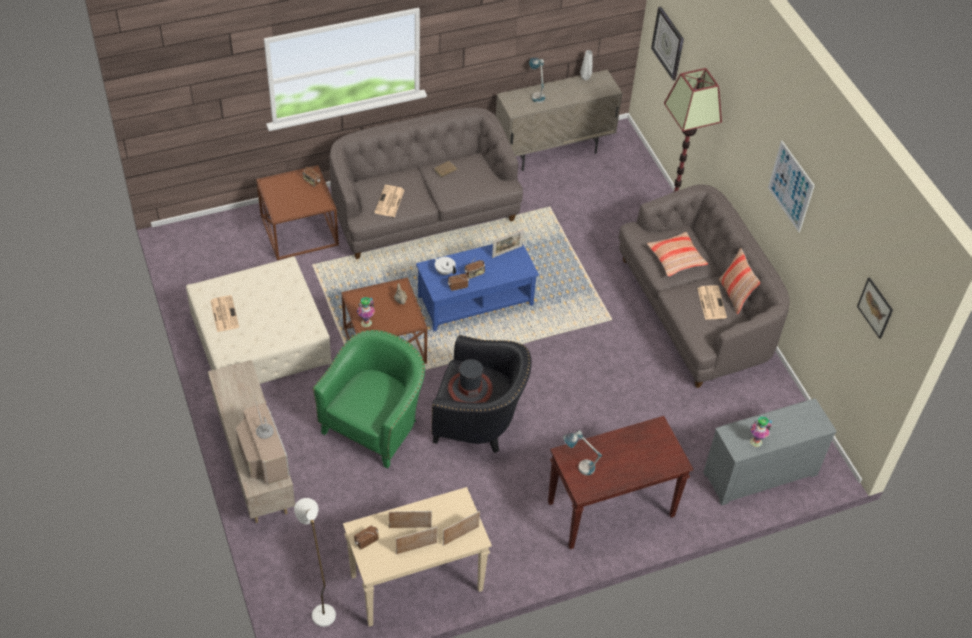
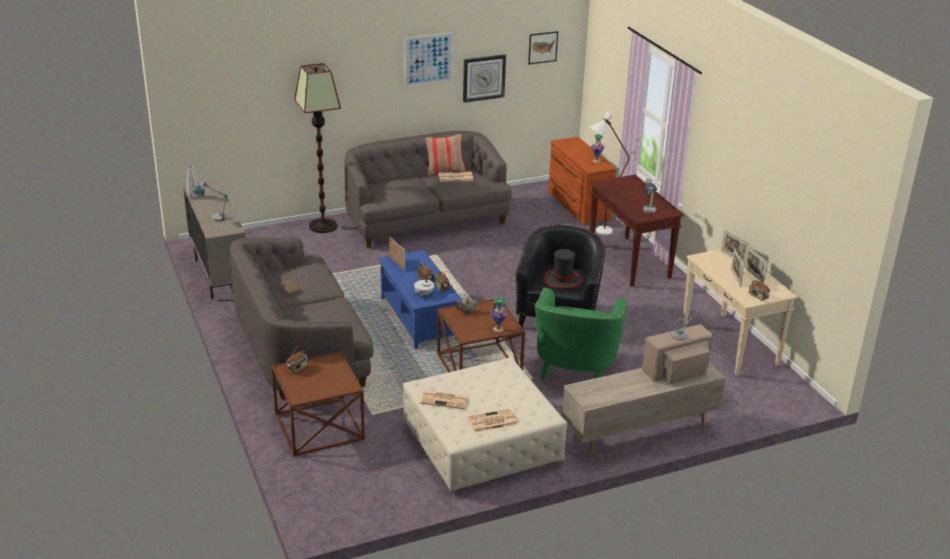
camera: 90 degrees left, 20 degrees down
white floor lamp [294,498,336,627] -> white floor lamp moved to [590,112,629,235]
green armchair [313,330,425,469] -> green armchair turned 105 degrees counterclockwise [535,288,628,379]
newspaper [374,185,404,217] -> newspaper moved to [420,390,469,409]
pillow [647,232,708,277] -> none
wall clock [651,7,684,81] -> wall clock moved to [463,54,506,103]
grey dresser [703,398,837,505] -> brown dresser [548,137,616,226]

